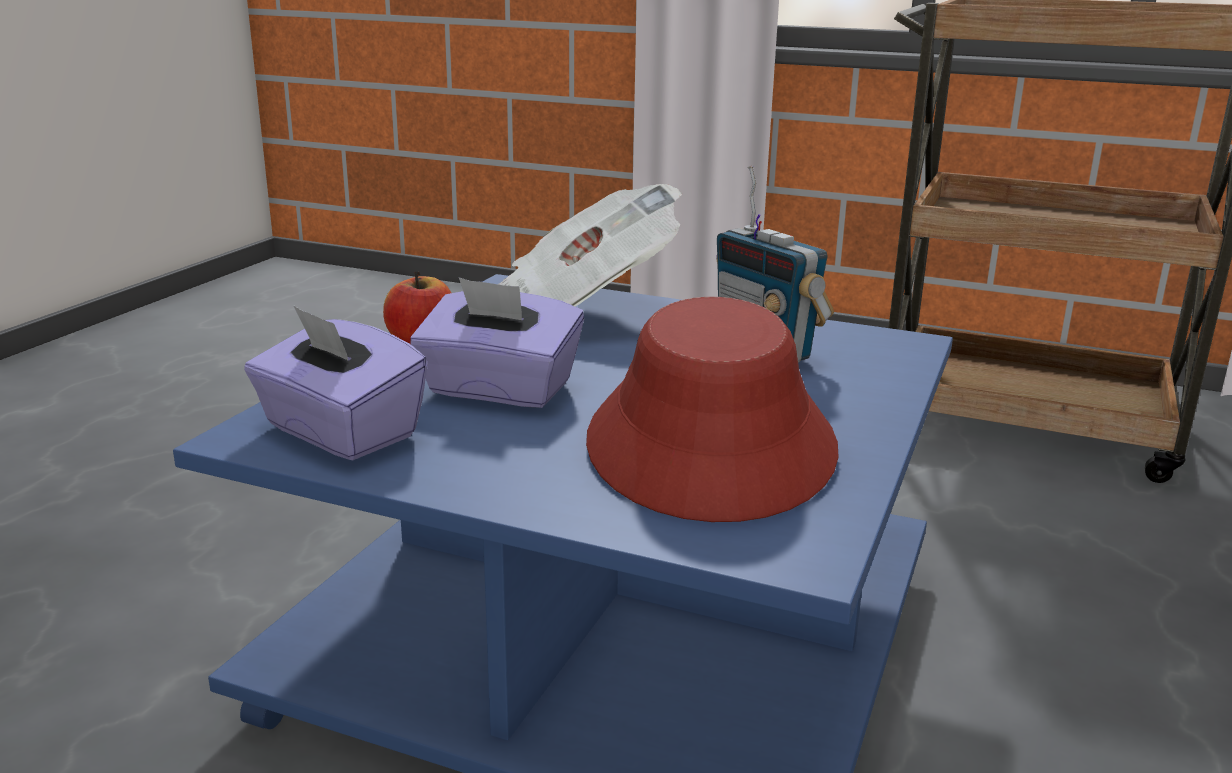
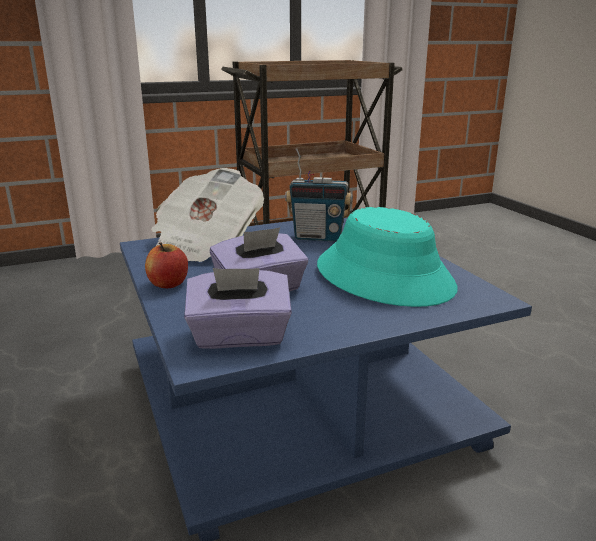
camera: 45 degrees left, 0 degrees up
red hat [586,297,839,522] -> turquoise hat [317,207,458,307]

